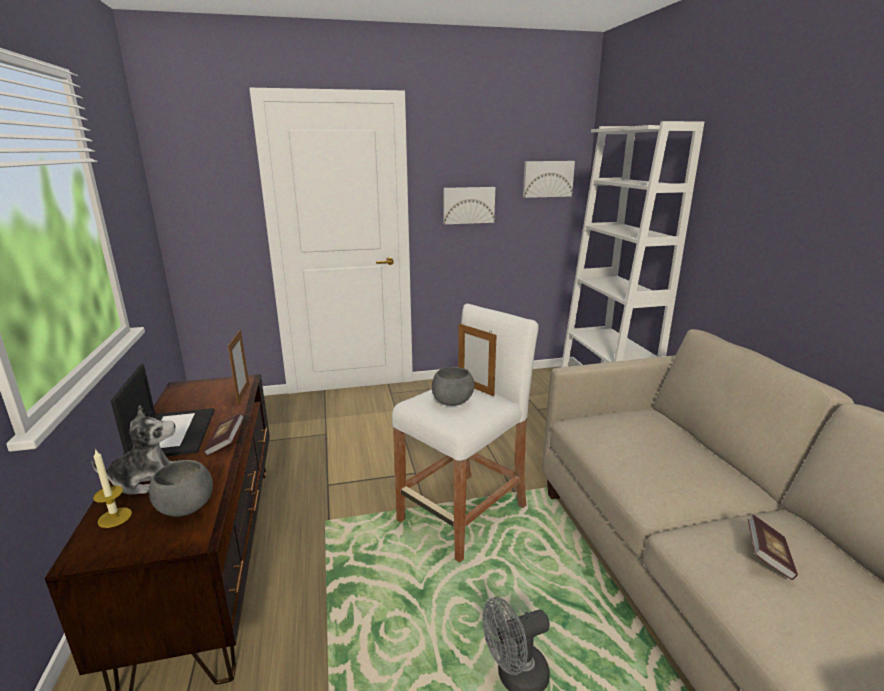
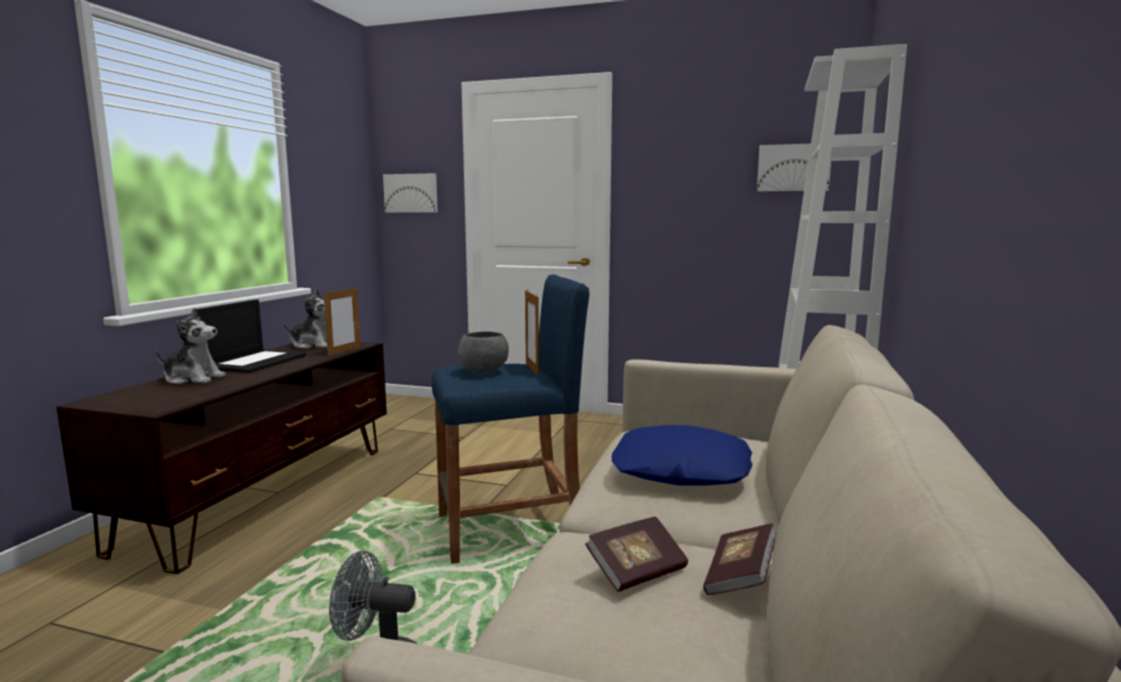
camera: 30 degrees right, 10 degrees down
candle [93,449,132,528] -> none
grey bowl [149,460,213,517] -> none
book [204,413,244,455] -> book moved to [703,523,777,595]
white stool [392,304,539,563] -> blue stool [431,274,590,564]
picture [443,187,495,224] -> picture moved to [383,173,438,213]
none -> plush toy [283,289,327,349]
none -> blue pillow [612,425,753,486]

